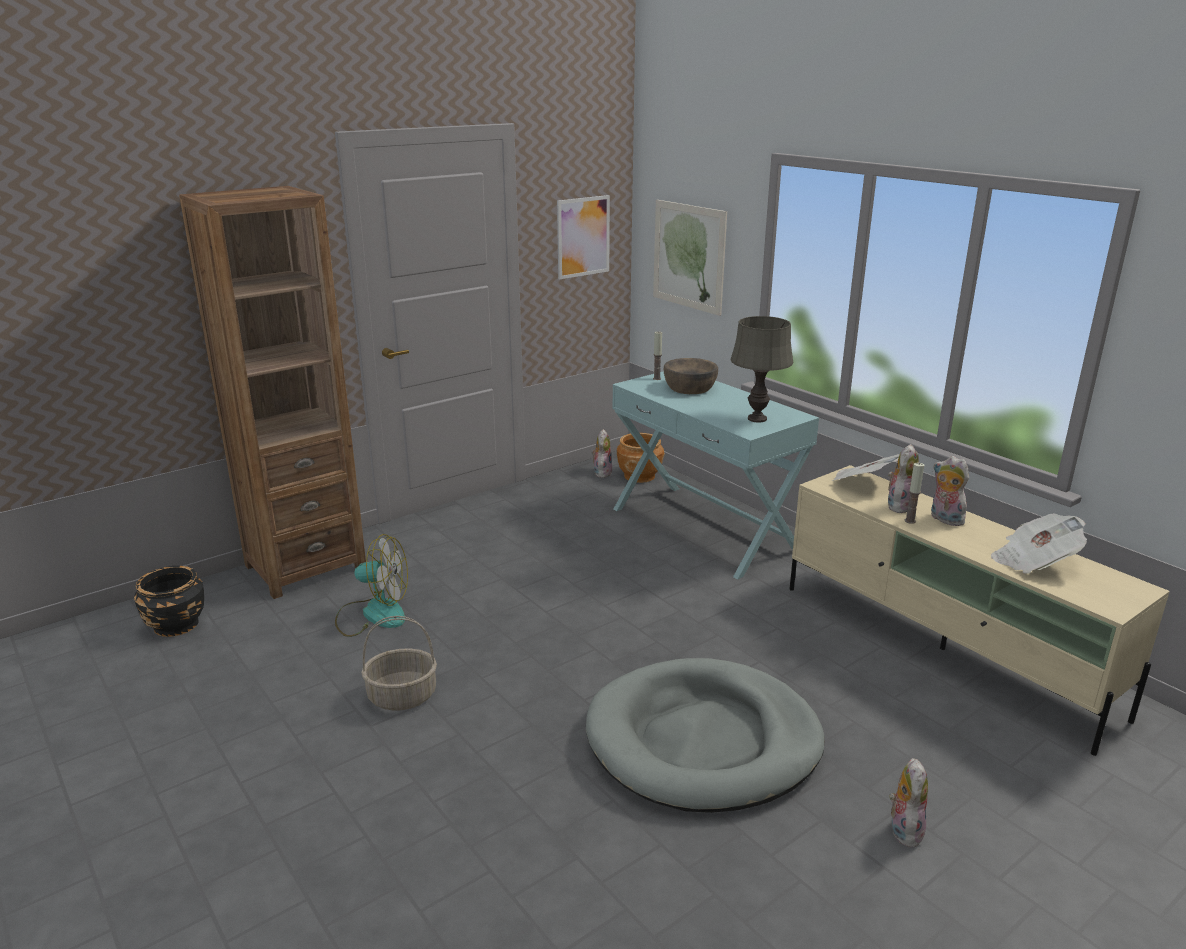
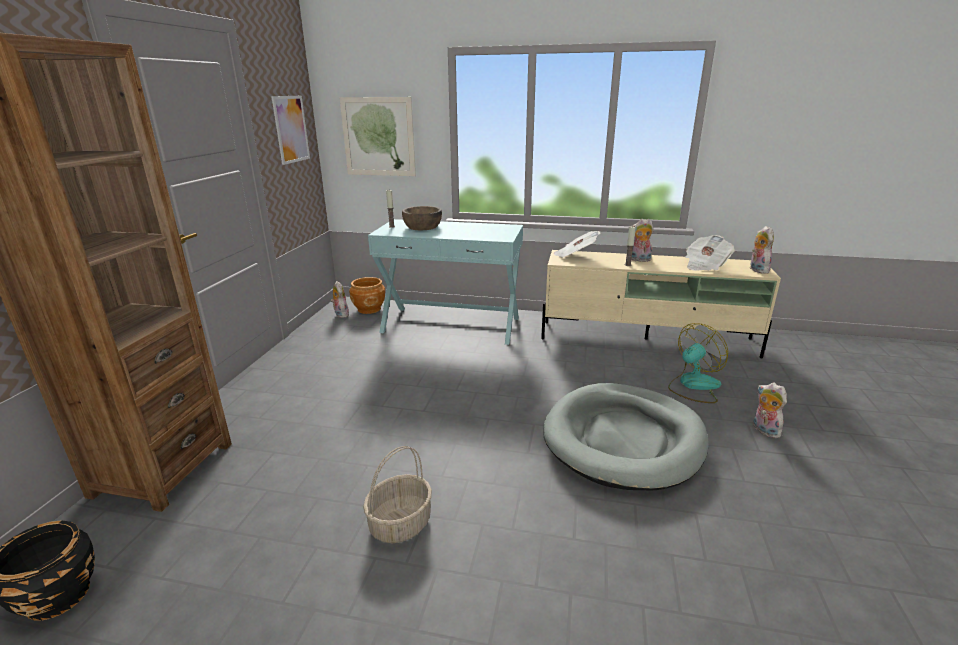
camera: 40 degrees left, 0 degrees up
fan [335,534,408,637] -> fan moved to [668,323,728,403]
grey table lamp [730,316,793,422] -> none
plush toy [886,444,919,513] -> plush toy moved to [750,226,774,274]

